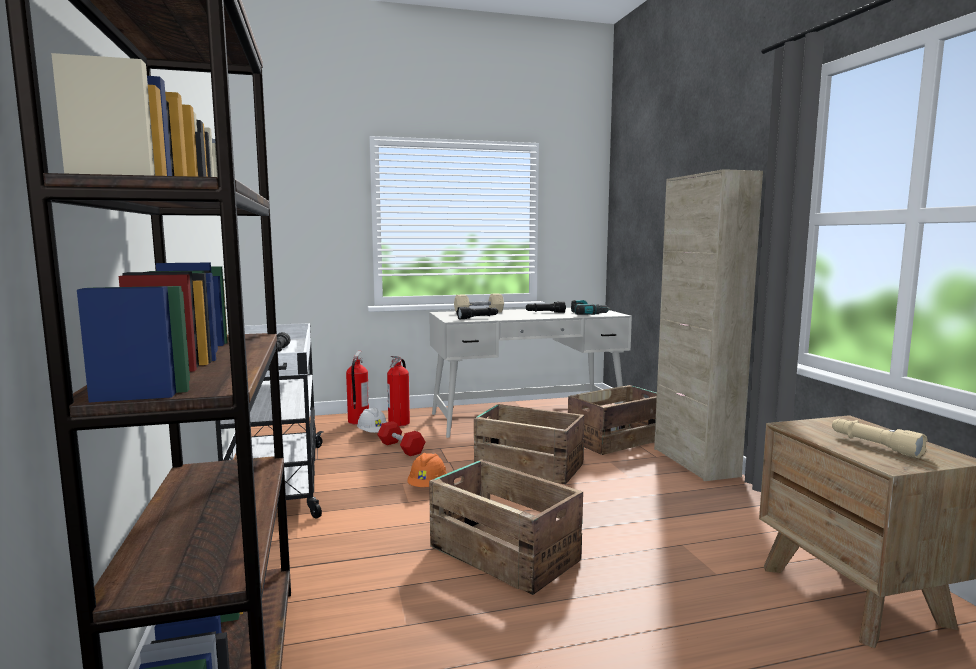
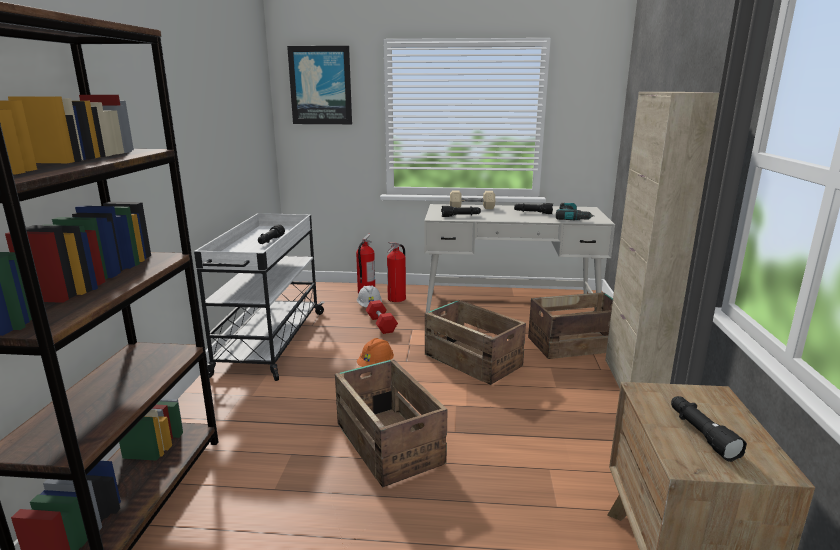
camera: 20 degrees right, 10 degrees up
beige flashlight [832,419,927,458] -> black flashlight [671,396,747,462]
none -> picture [287,46,352,124]

